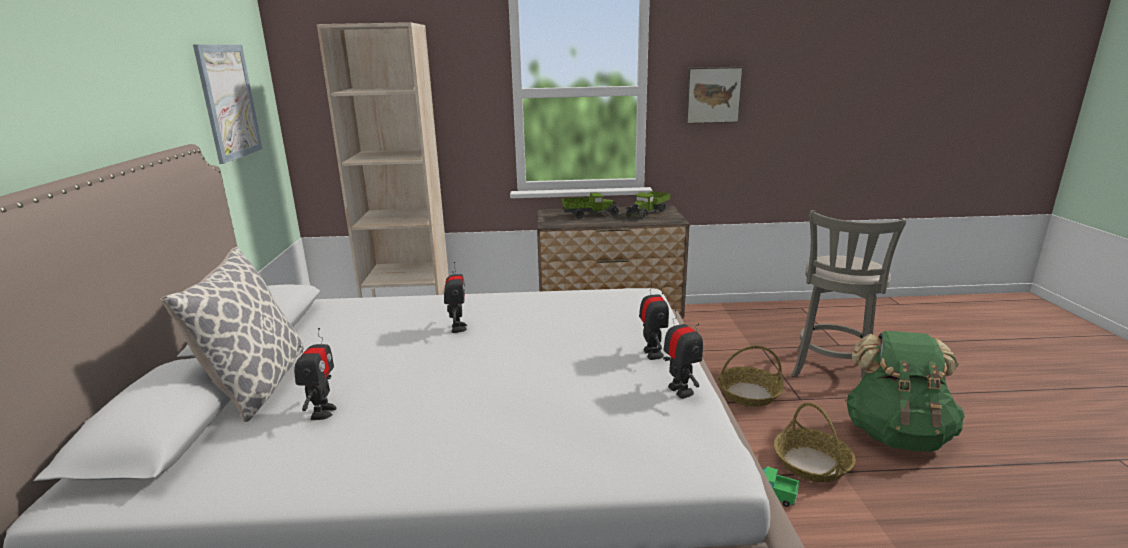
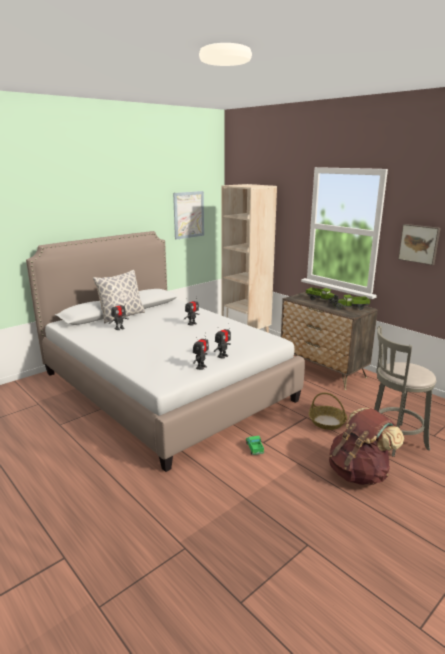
camera: 50 degrees right, 0 degrees up
basket [774,403,856,482] -> none
green backpack [845,331,965,452] -> brown backpack [329,408,404,485]

